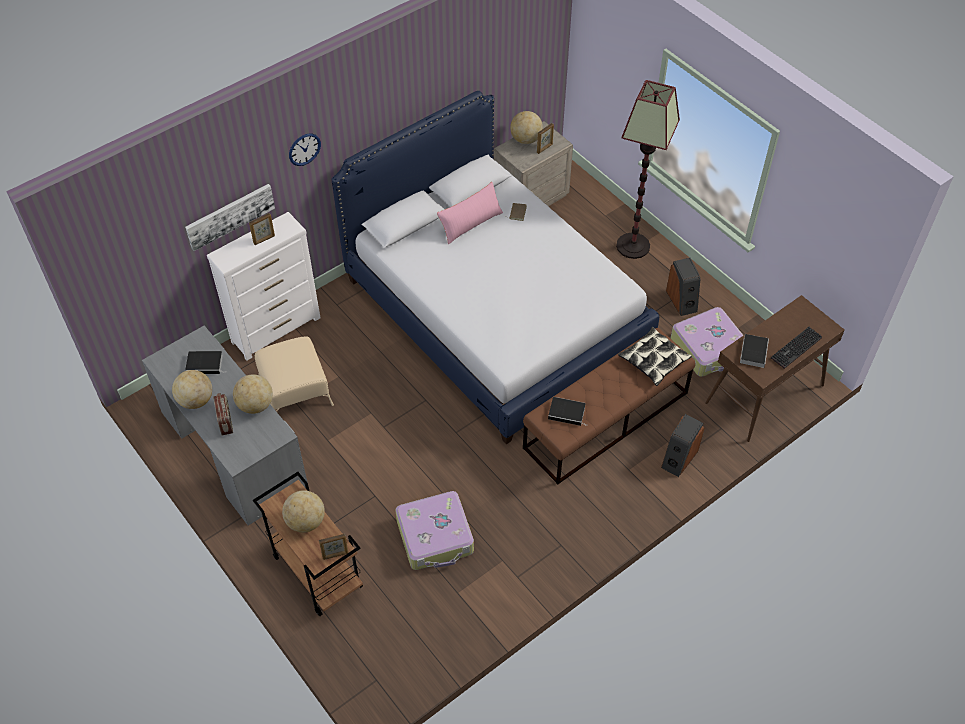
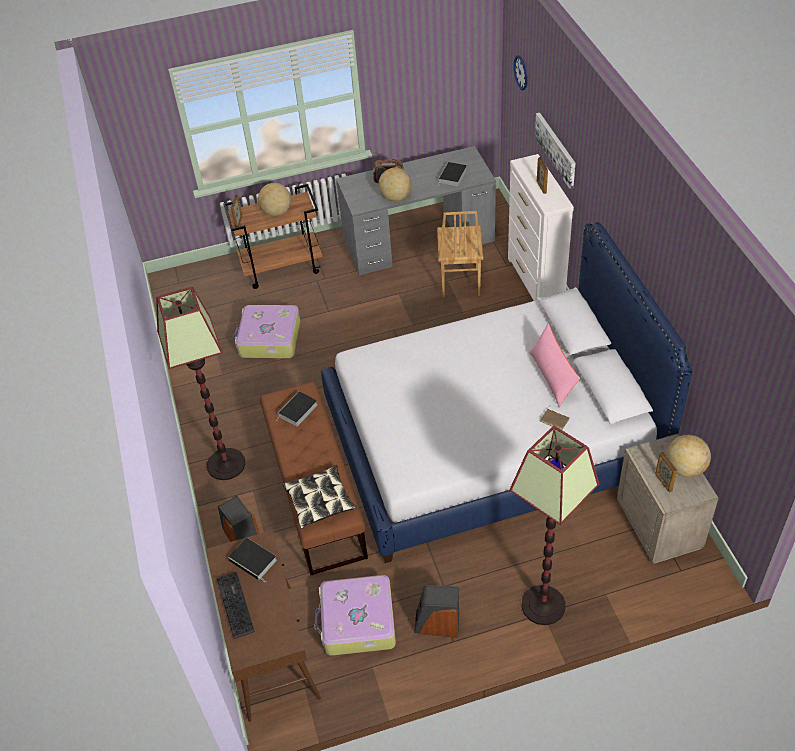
camera: 115 degrees right, 5 degrees down
globe [172,370,212,409] -> none
beige ottoman [255,336,334,411] -> brown chair [437,211,483,297]
wall clock [289,134,321,166] -> wall clock moved to [513,56,528,90]
none -> floor lamp [156,287,245,480]

